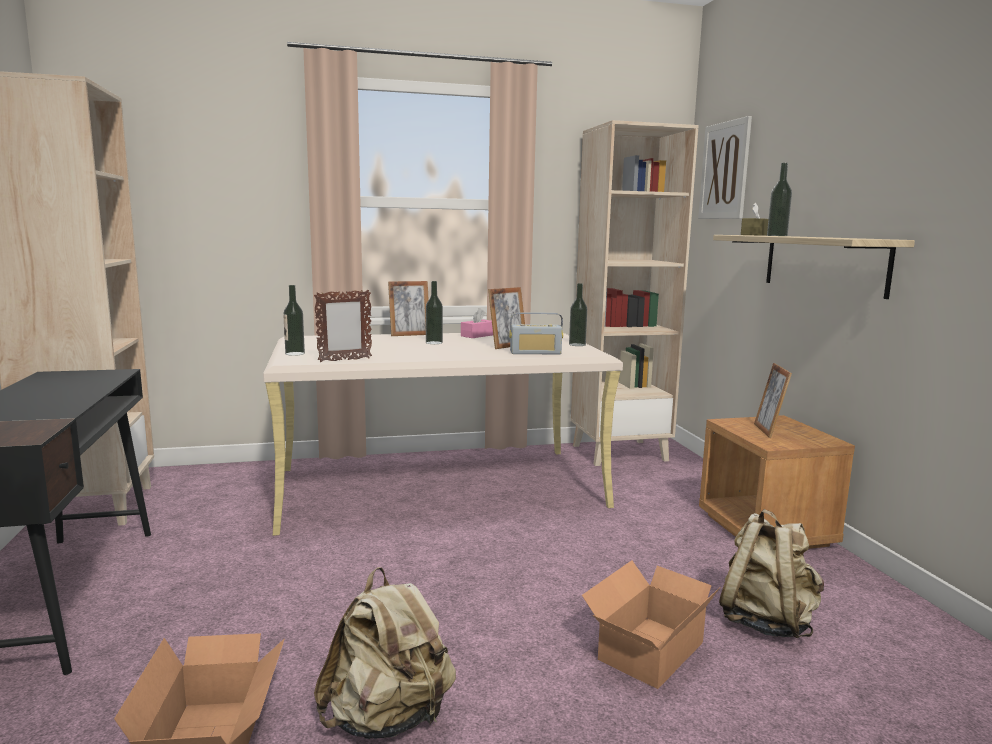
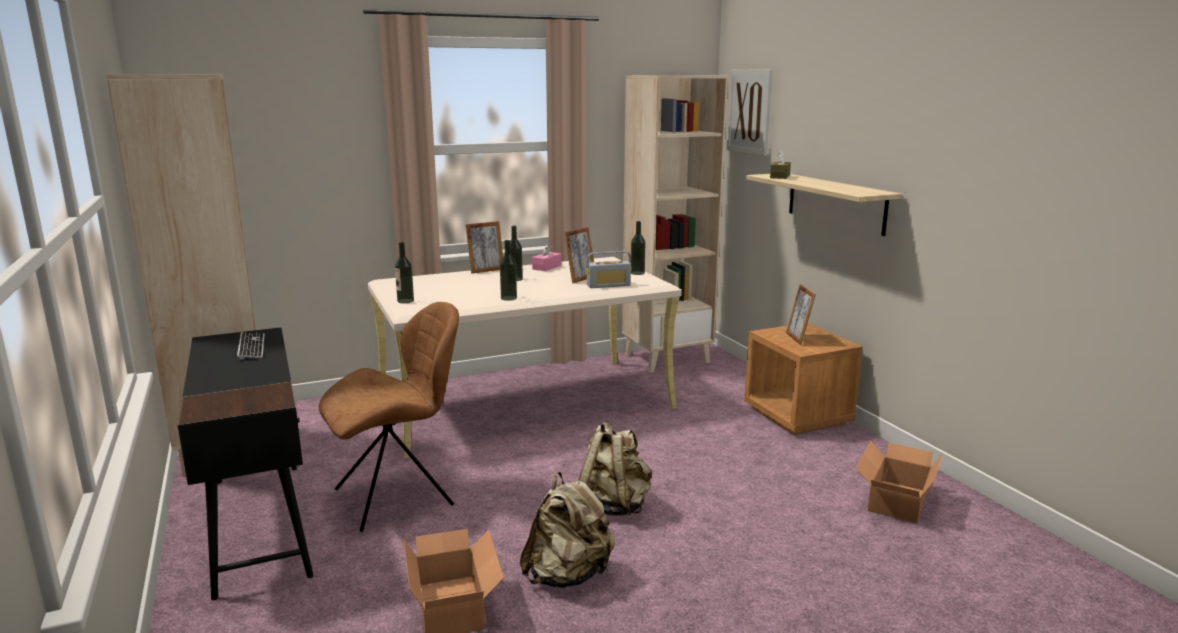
camera: 10 degrees left, 5 degrees up
picture frame [314,290,372,362] -> none
cardboard box [582,560,720,689] -> cardboard box moved to [856,441,943,524]
beige backpack [719,509,824,638] -> beige backpack moved to [578,422,652,516]
bottle [767,163,792,236] -> bottle moved to [500,240,517,301]
none -> keyboard [237,332,265,360]
none -> brown chair [319,302,459,532]

